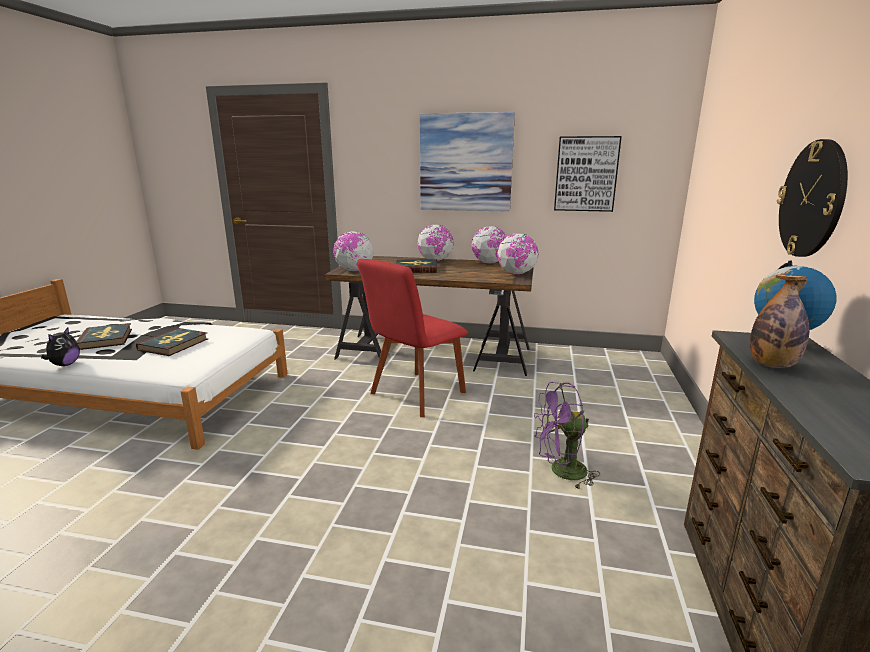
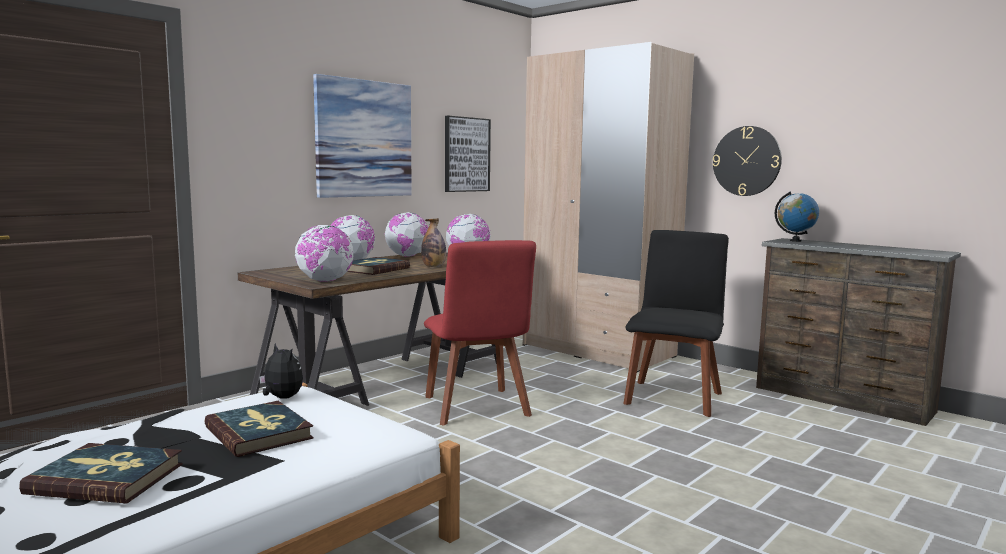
camera: 60 degrees left, 10 degrees down
plush toy [41,328,80,366] -> plush toy moved to [259,343,303,399]
purple fan [534,382,600,490] -> black chair [623,230,729,417]
bottle [750,275,809,368] -> bottle moved to [421,218,446,267]
none -> beige wardrobe [523,42,694,372]

